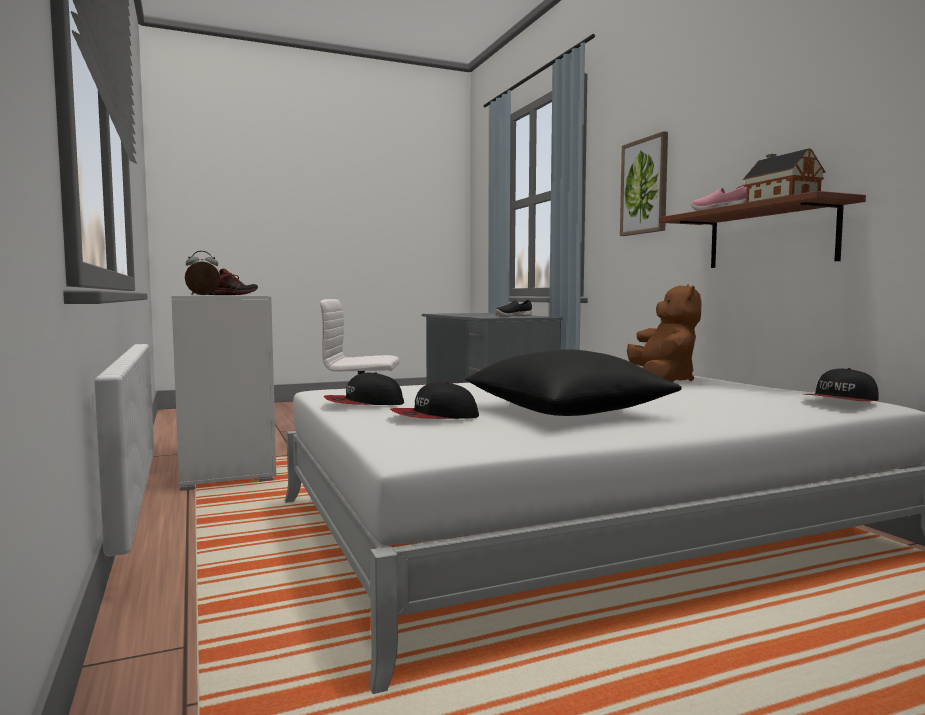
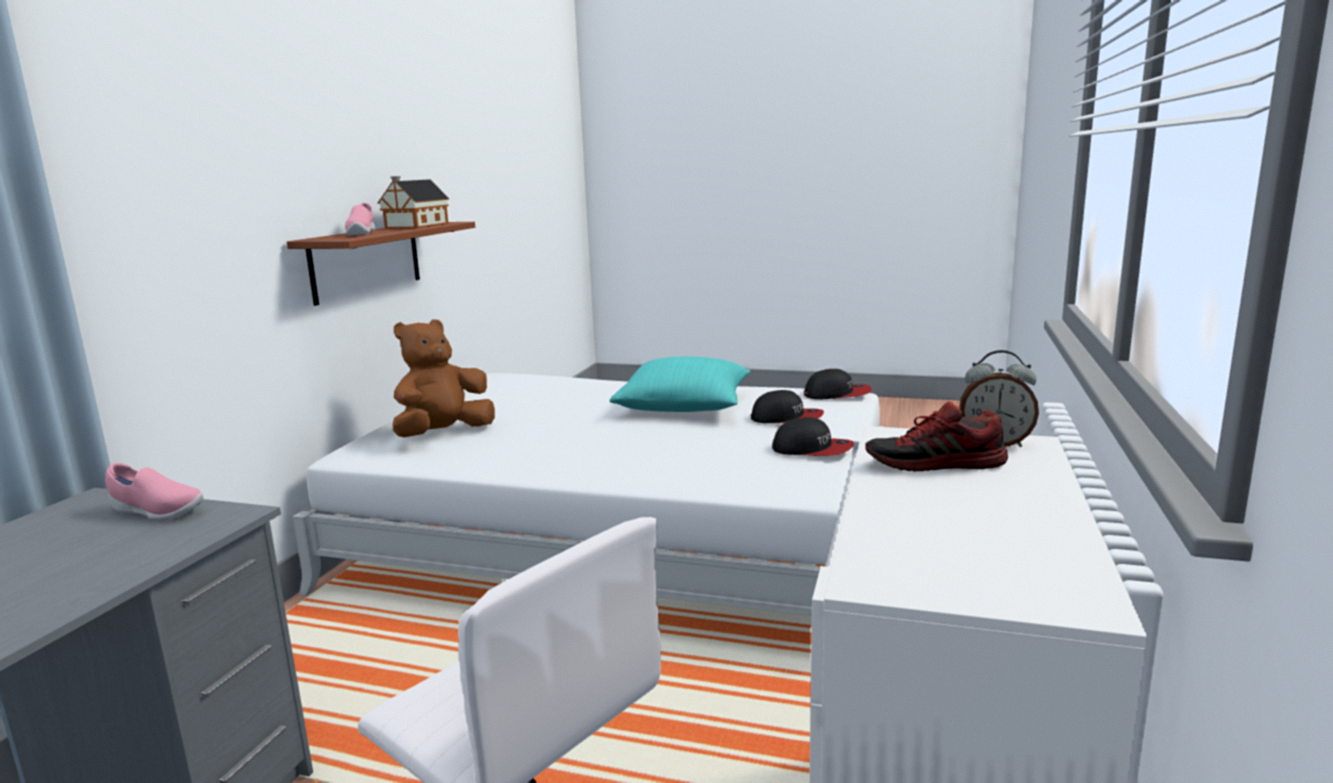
camera: 140 degrees left, 10 degrees up
black pillow [465,349,682,416] -> turquoise pillow [610,356,751,412]
black shoe [496,300,532,317] -> pink shoe [105,463,203,520]
picture [620,131,668,236] -> none
cap [803,368,879,401] -> cap moved to [804,369,872,399]

